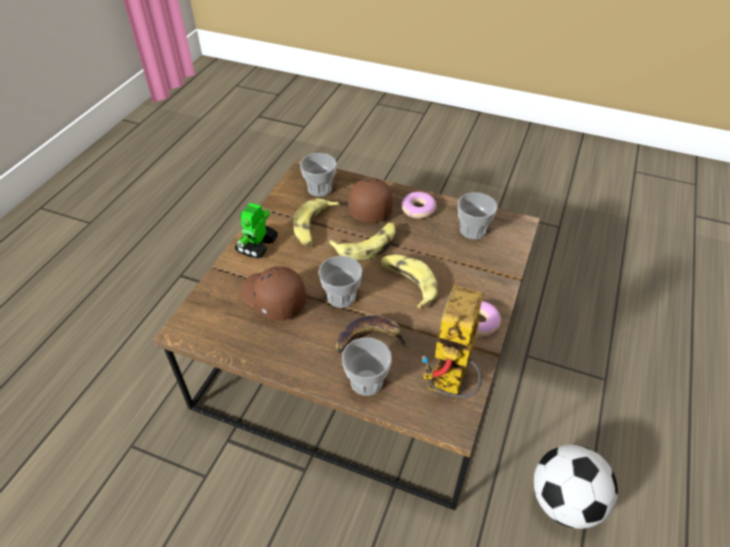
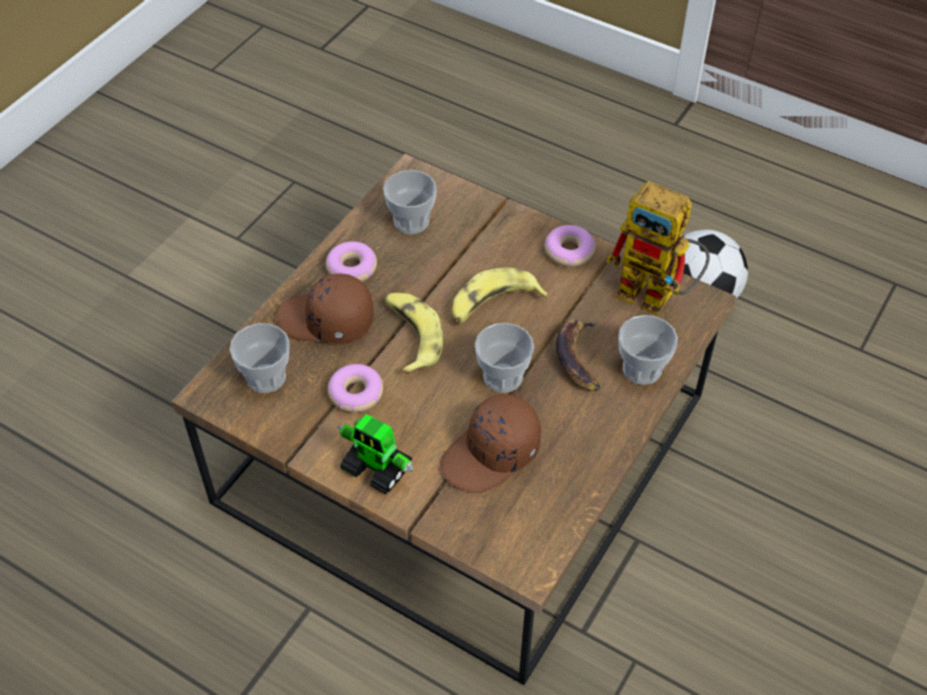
camera: 80 degrees left, 5 degrees up
banana [293,198,340,247] -> donut [328,364,383,413]

